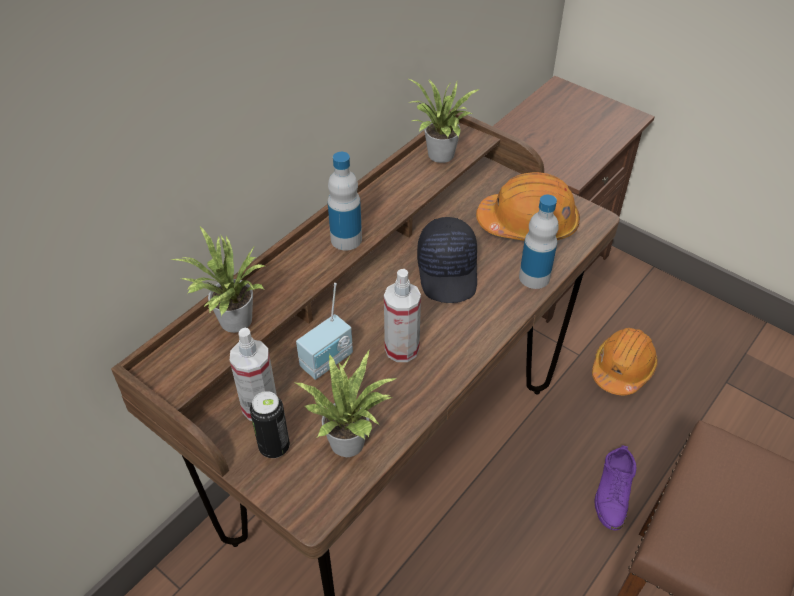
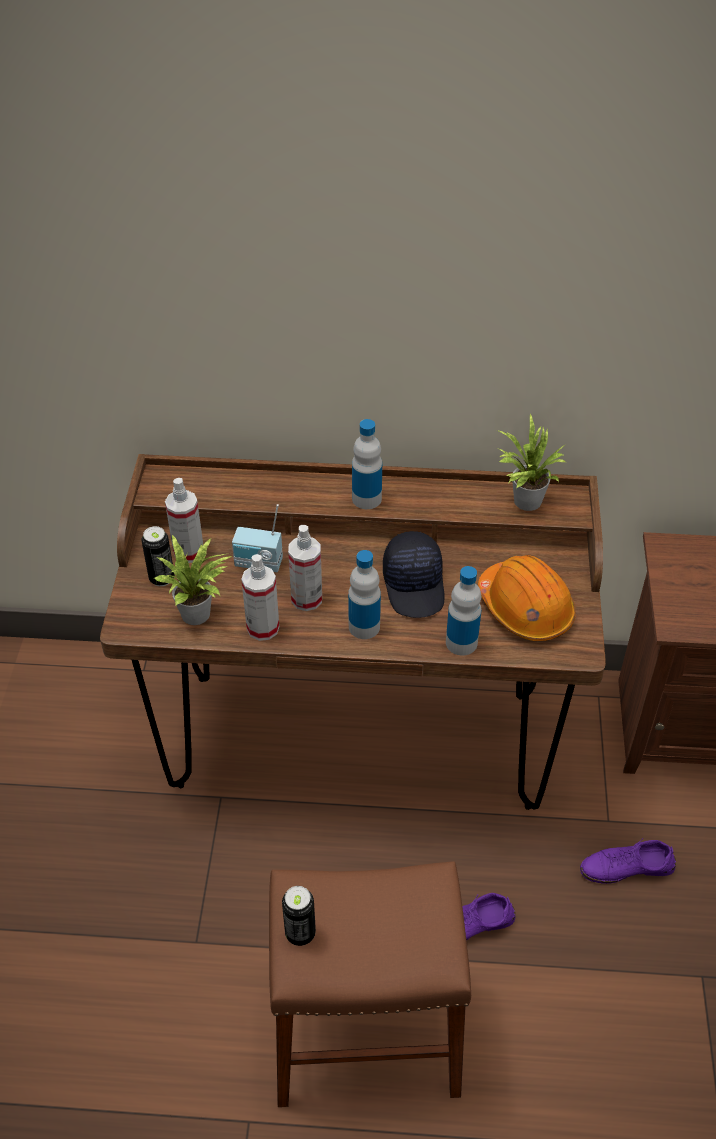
camera: 55 degrees right, 0 degrees up
potted plant [171,227,265,333] -> none
black cap [417,217,477,303] -> black cap turned 60 degrees counterclockwise [383,531,445,618]
orange hard hat [592,328,658,395] -> purple shoe [580,838,676,884]
none -> spray bottle [241,554,279,641]
none -> can [282,886,316,946]
none -> bottle [348,550,381,639]

